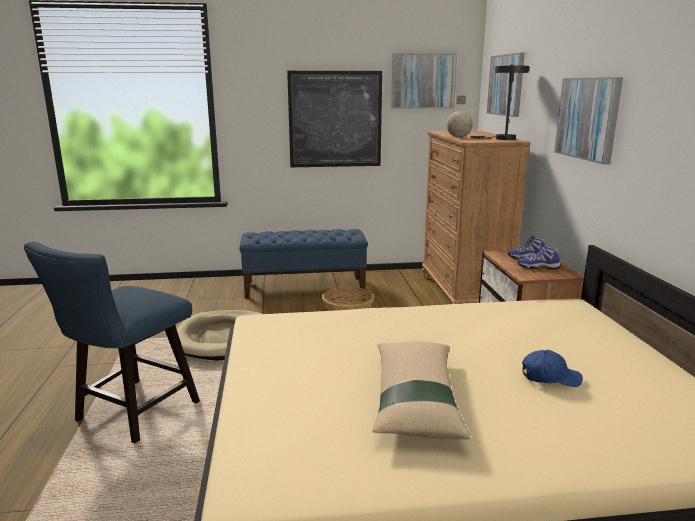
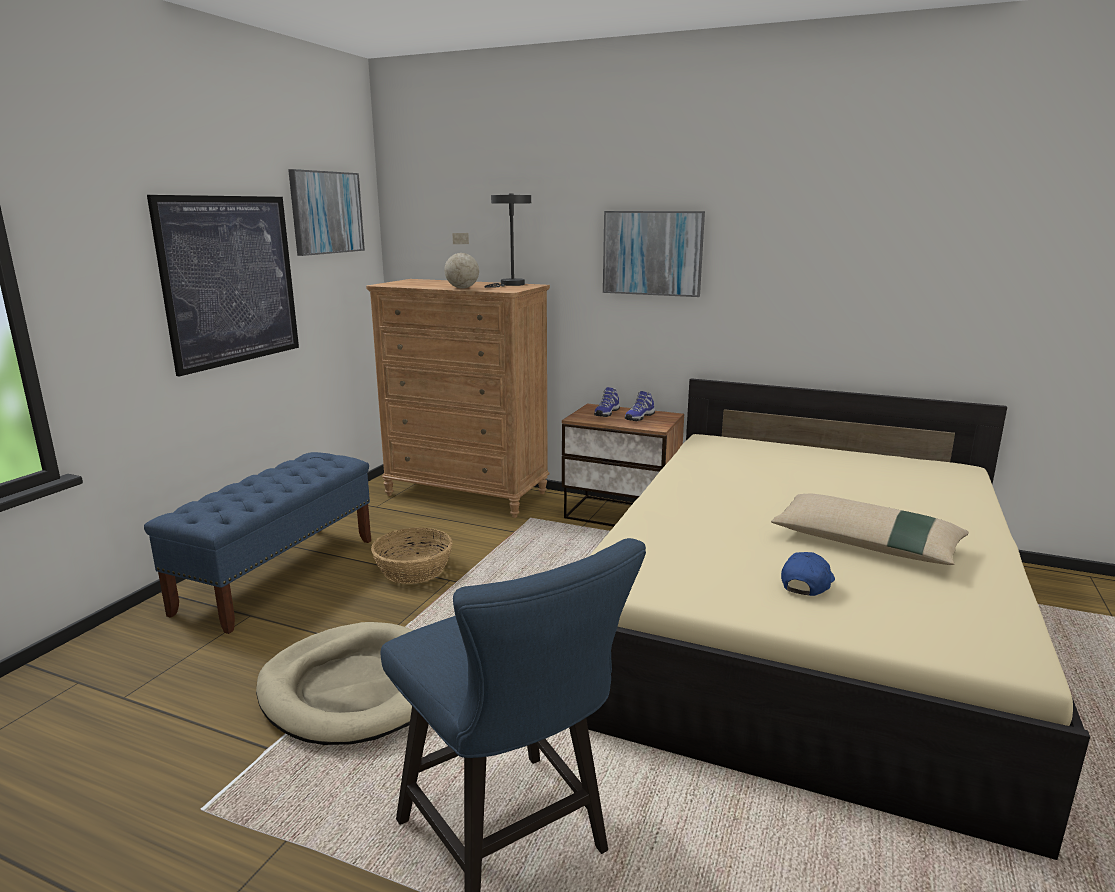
camera: 60 degrees left, 0 degrees up
picture [487,53,525,117] -> none
blue cap [522,350,583,387] -> blue cap moved to [781,552,835,596]

